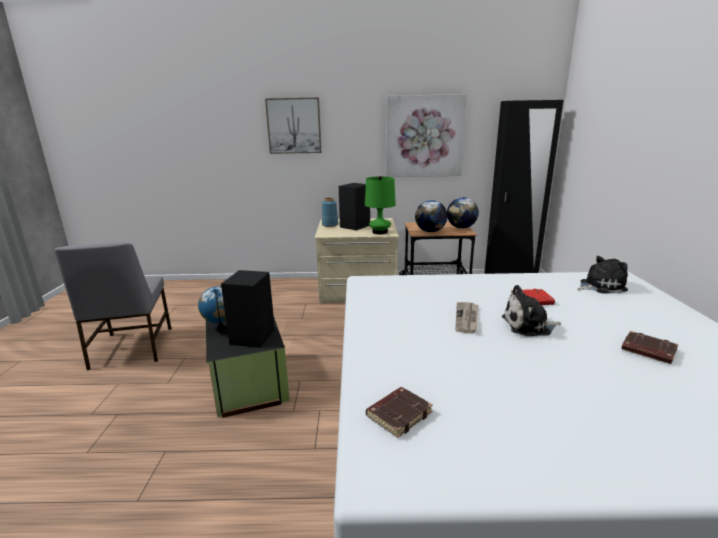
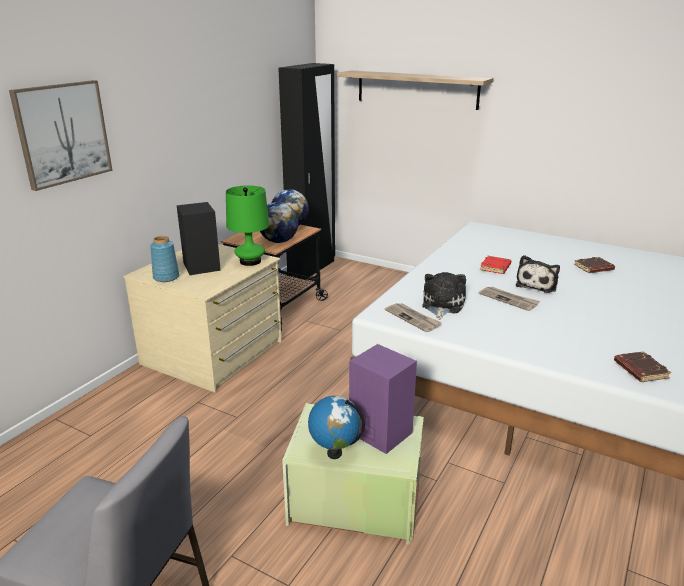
camera: 60 degrees left, 5 degrees up
black storage box [206,318,290,418] -> green storage box [282,403,424,544]
black speaker [221,270,275,348] -> purple speaker [349,344,417,454]
picture [386,94,467,177] -> none
plush toy [577,256,628,294] -> plush toy moved to [422,272,466,320]
none -> shelf [337,70,493,110]
none -> newspaper [385,303,442,332]

